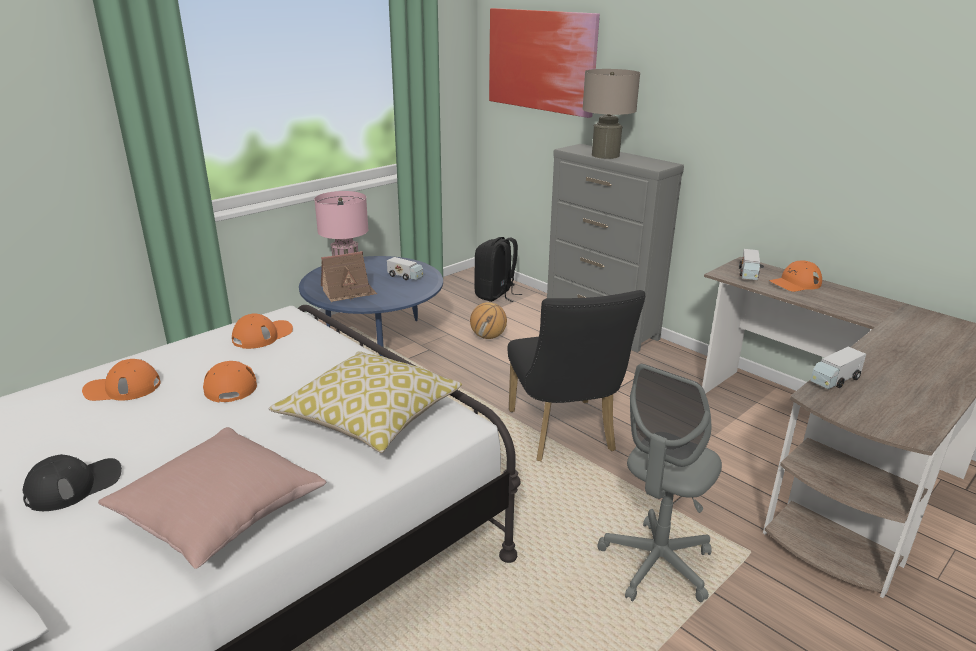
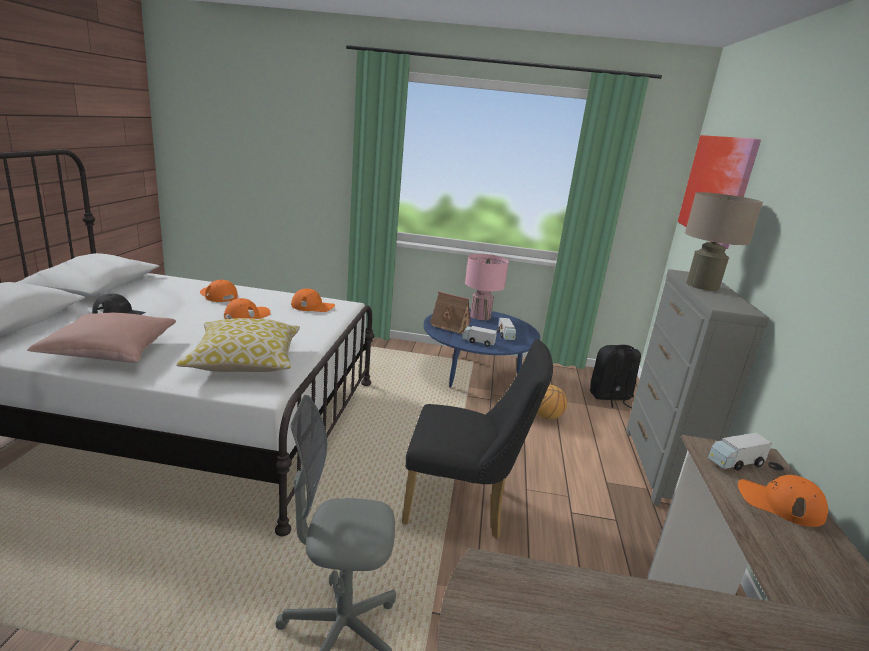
camera: 50 degrees right, 5 degrees down
black chair [508,290,645,461] -> black chair turned 120 degrees counterclockwise [402,339,553,539]
toy truck [811,347,866,389] -> toy truck moved to [462,326,497,347]

